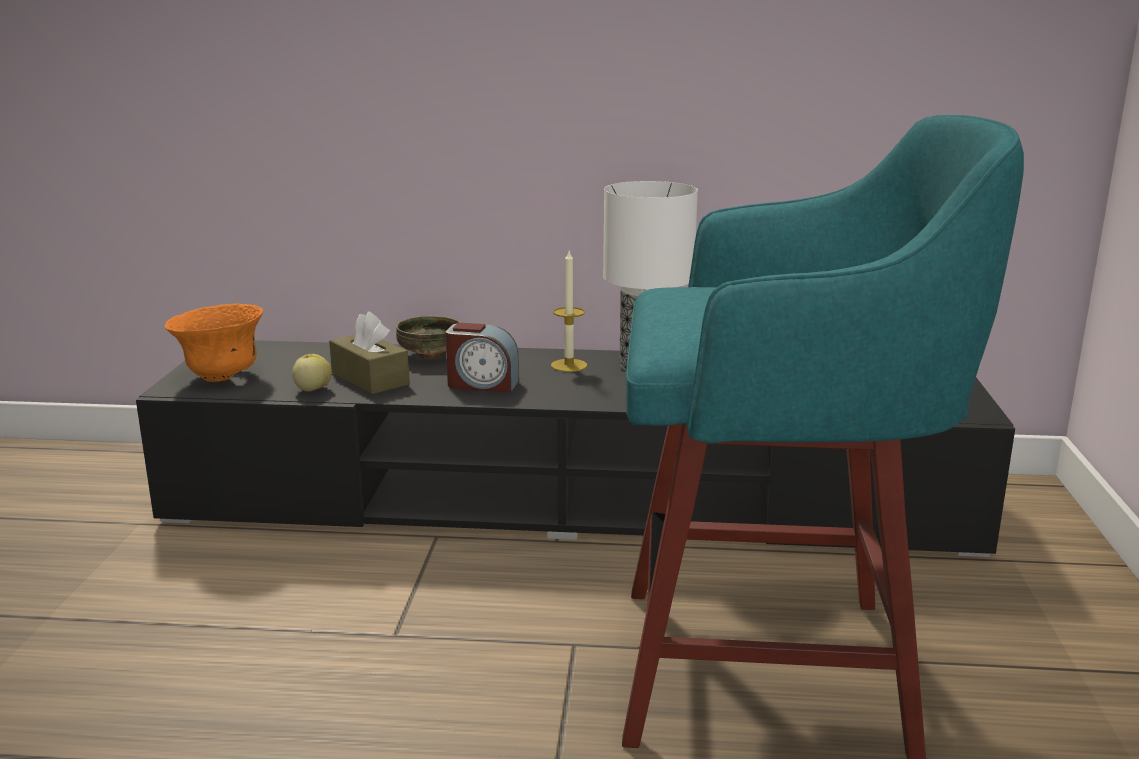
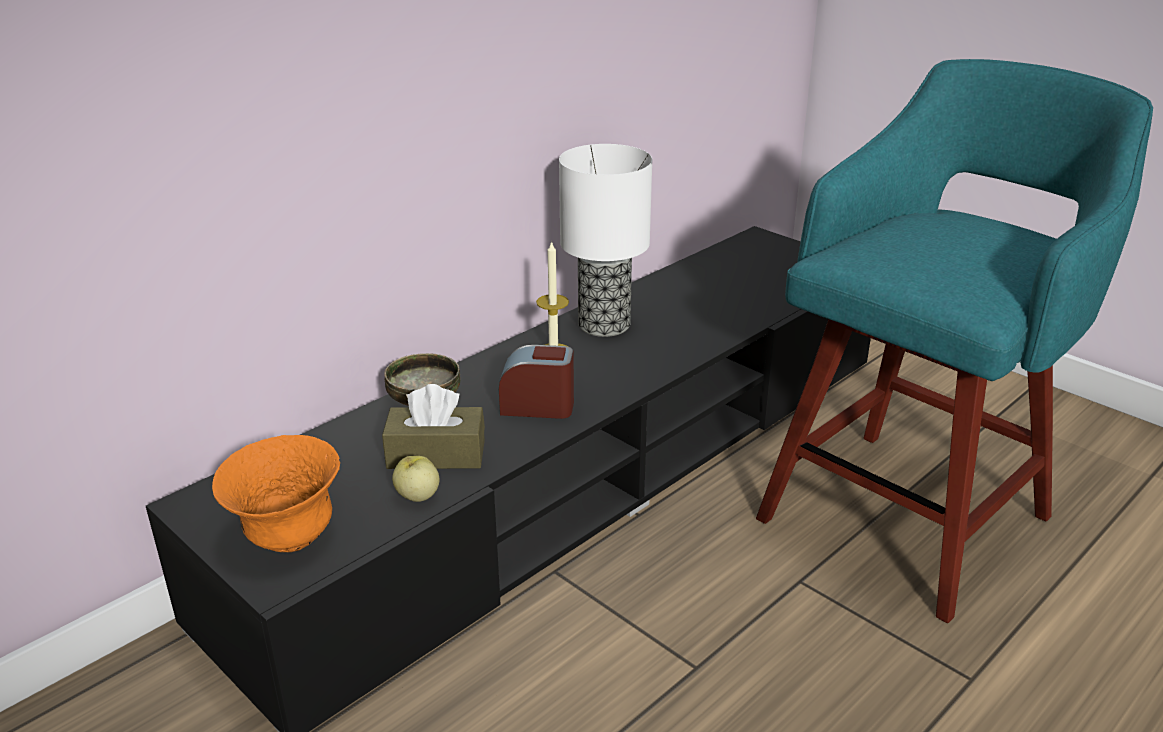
camera: 50 degrees left, 10 degrees up
alarm clock [446,323,519,393] -> alarm clock turned 135 degrees counterclockwise [499,345,574,419]

